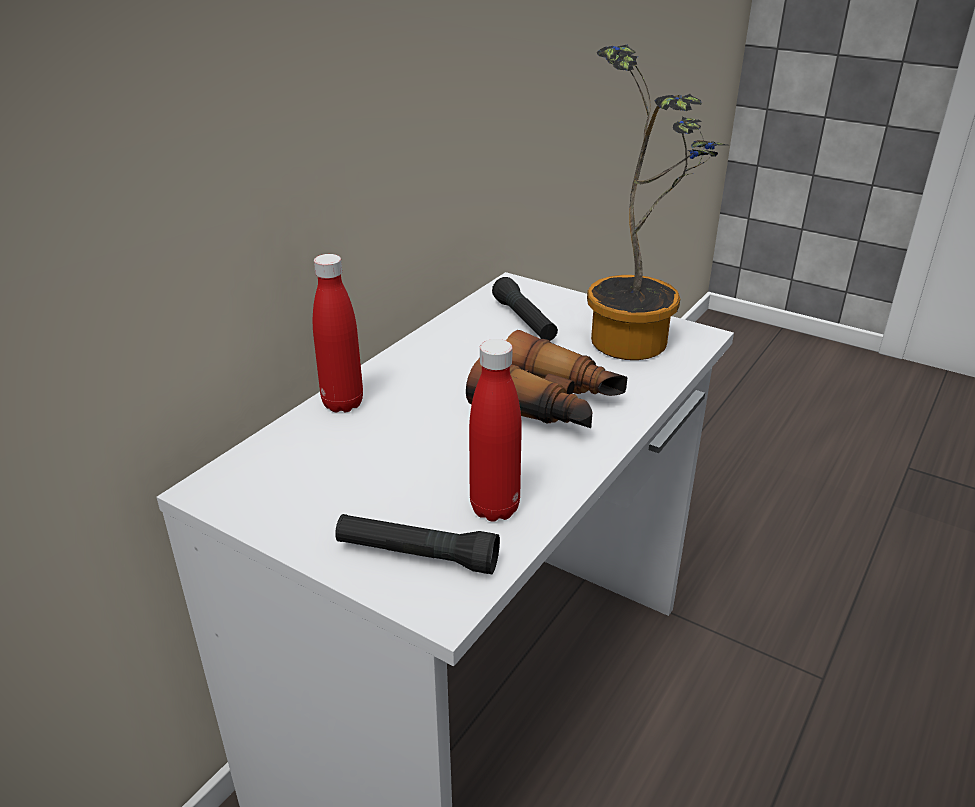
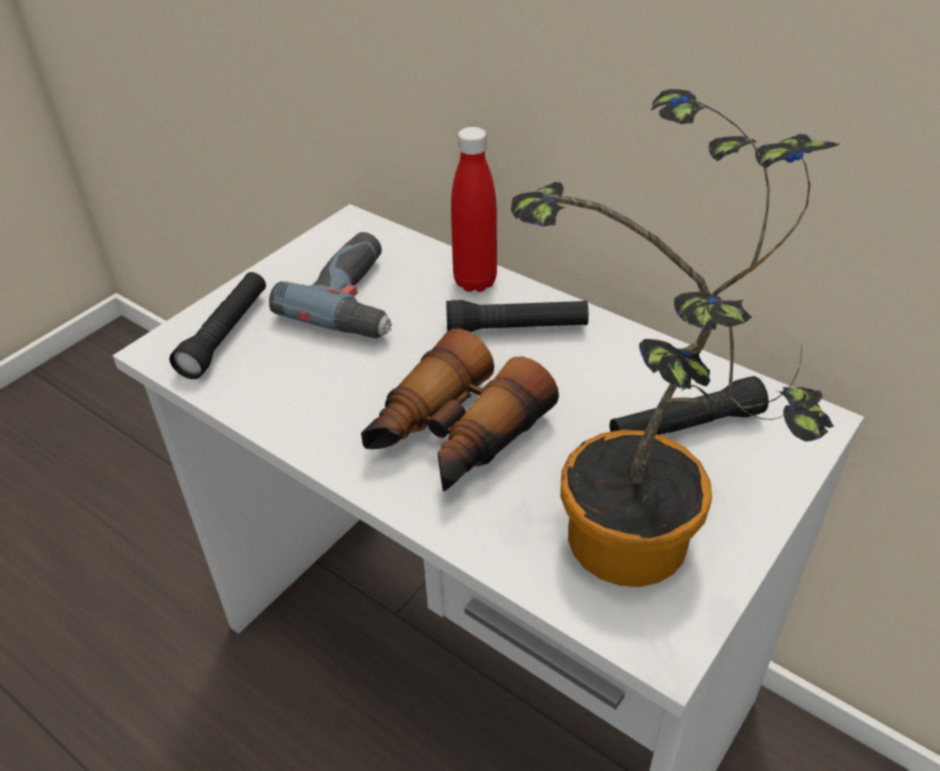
camera: 95 degrees right, 10 degrees up
red bottle [469,339,522,522] -> none
none -> power drill [269,232,392,338]
none -> black flashlight [446,300,589,332]

